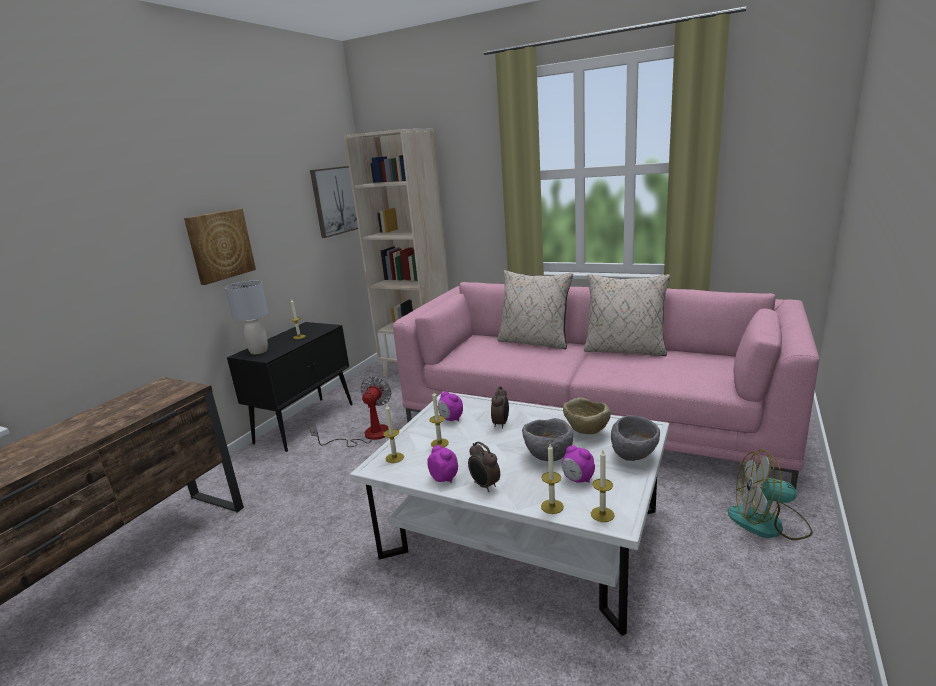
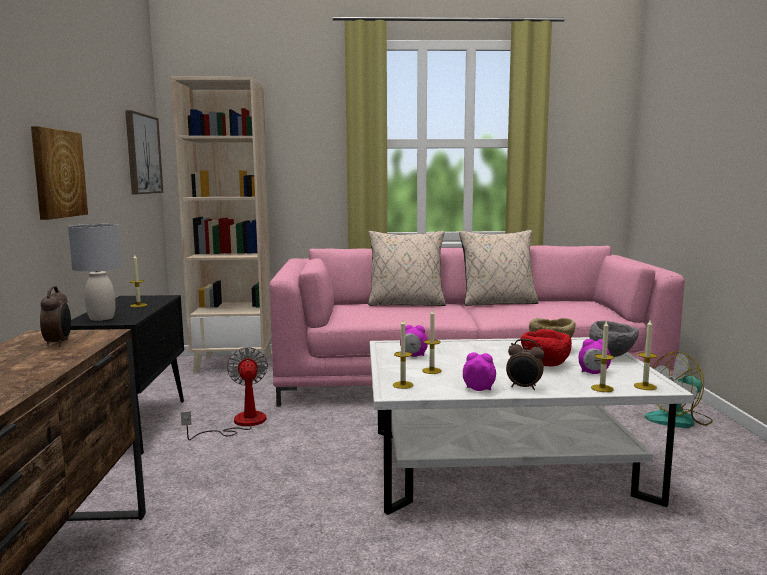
camera: 30 degrees left, 10 degrees down
alarm clock [491,386,509,429] -> alarm clock moved to [40,286,71,346]
grey bowl [522,418,573,461] -> red bowl [521,329,572,366]

